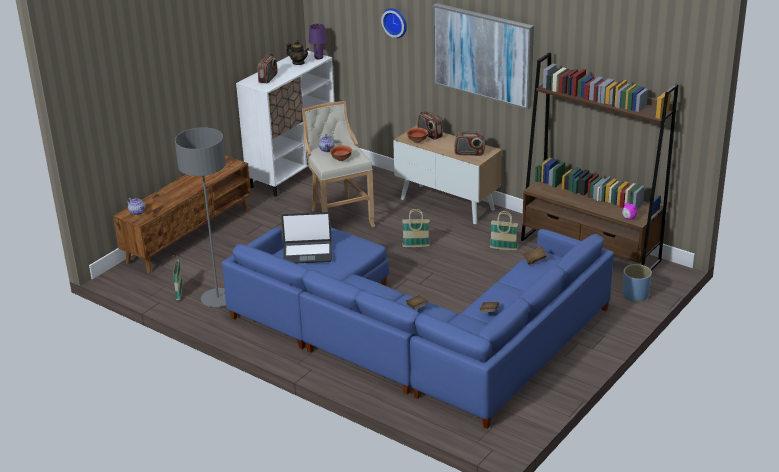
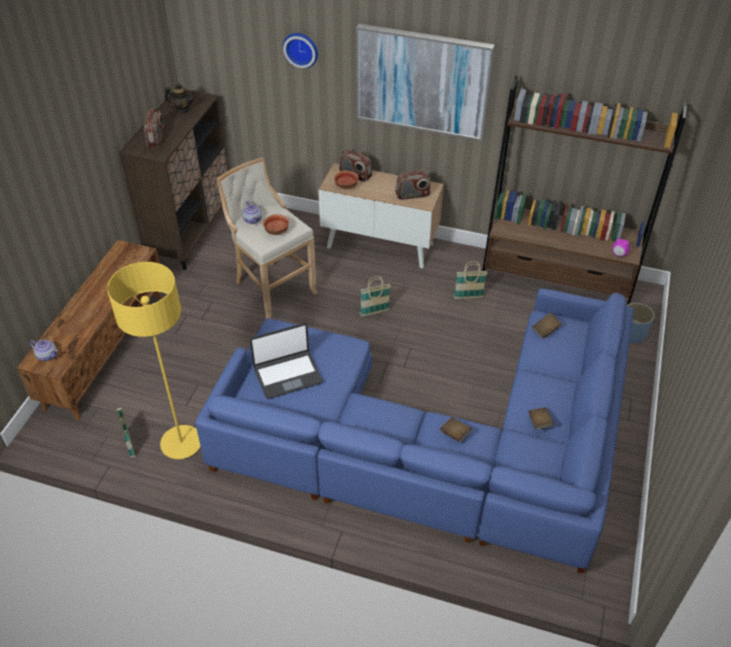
camera: 20 degrees left, 15 degrees up
grey floor lamp [175,127,226,307] -> yellow floor lamp [107,262,201,459]
white cabinet [236,51,335,197] -> brown cabinet [119,90,229,270]
purple table lamp [309,24,327,59] -> none

